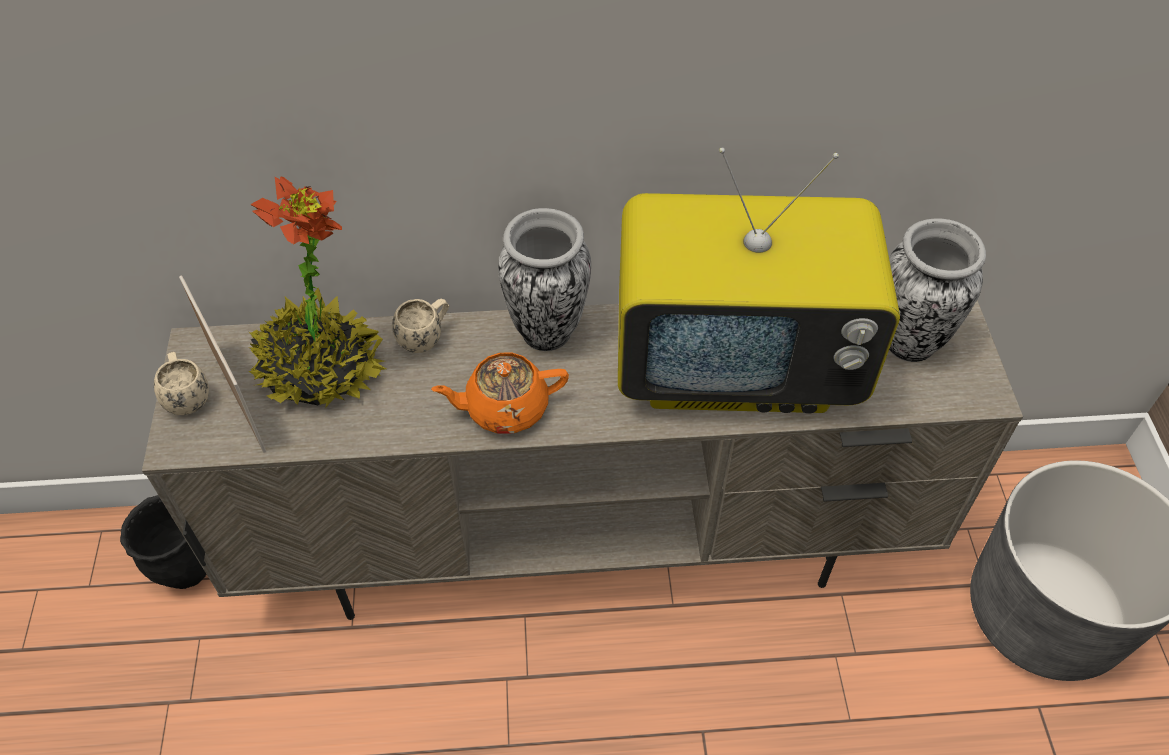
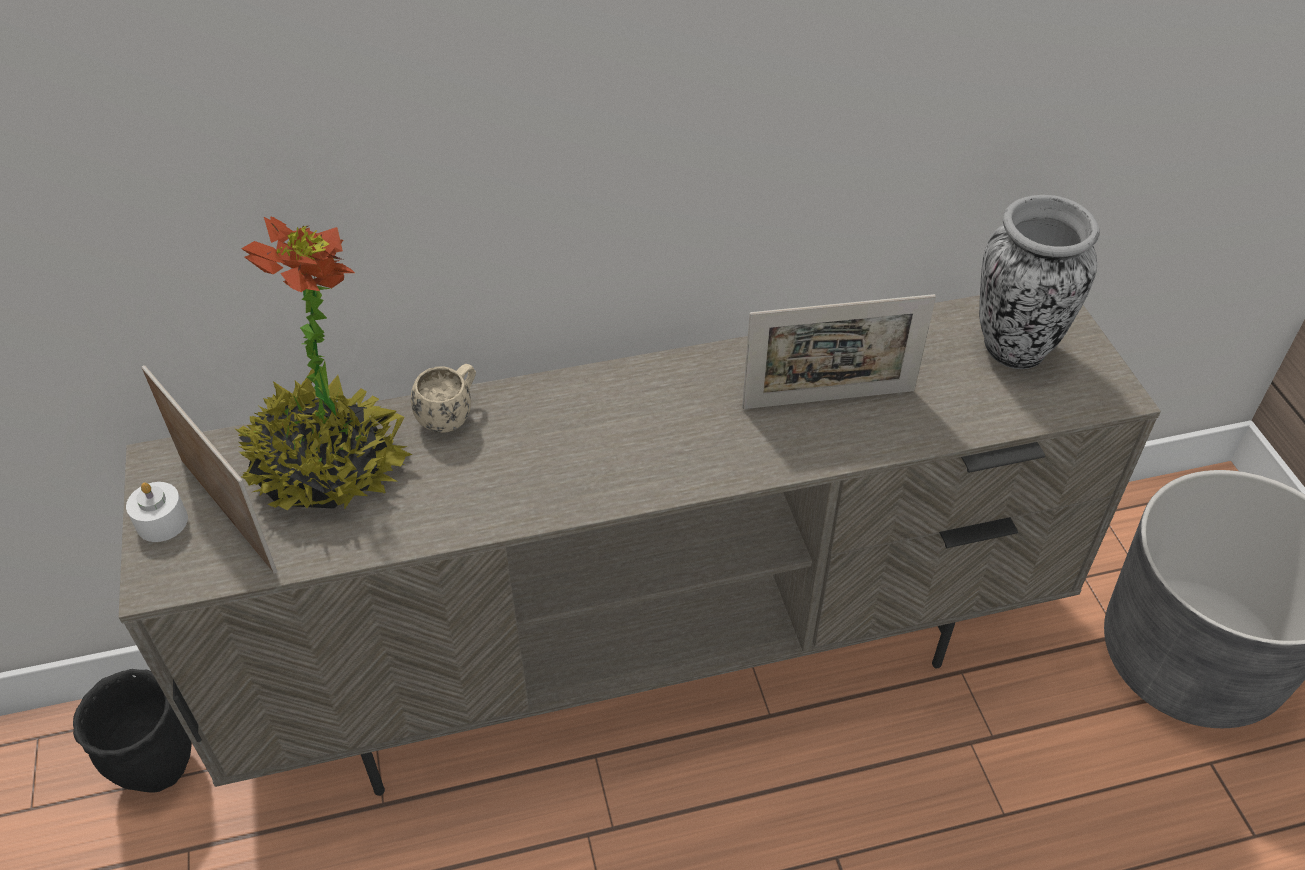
camera: 10 degrees left, 5 degrees down
beige mug [154,352,209,415] -> white candle [126,482,188,542]
orange teapot [431,353,569,434] -> none
vase [498,208,591,351] -> none
television [618,147,900,414] -> picture frame [742,294,936,409]

